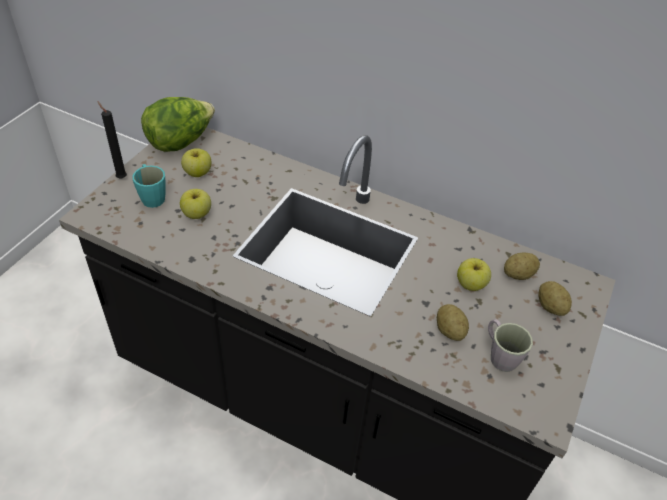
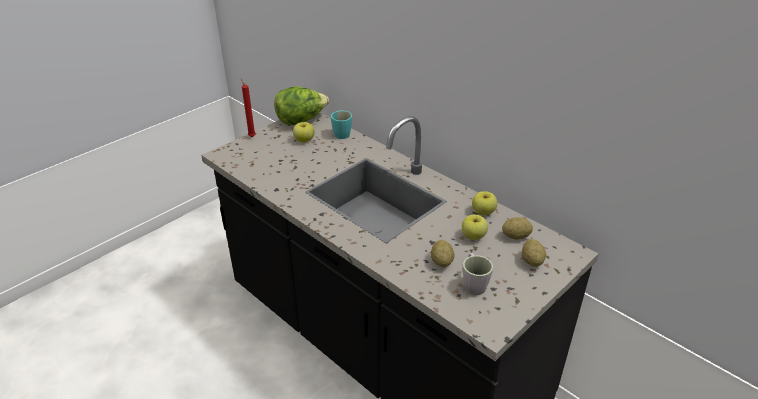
camera: 20 degrees right, 10 degrees down
black candle [97,101,127,179] -> red candle [241,78,256,137]
turquoise mug [132,164,166,208] -> turquoise mug moved to [331,110,352,139]
apple [180,189,211,219] -> apple moved to [472,191,497,215]

